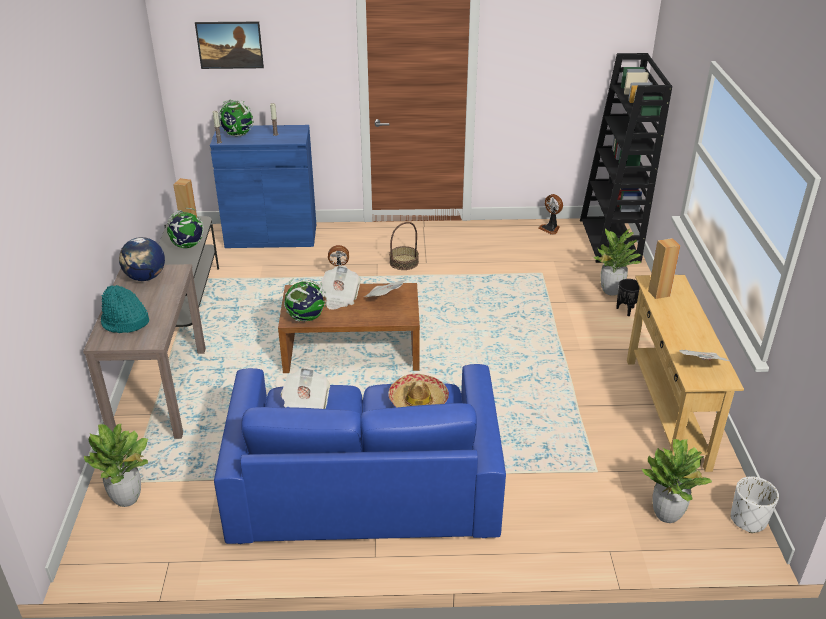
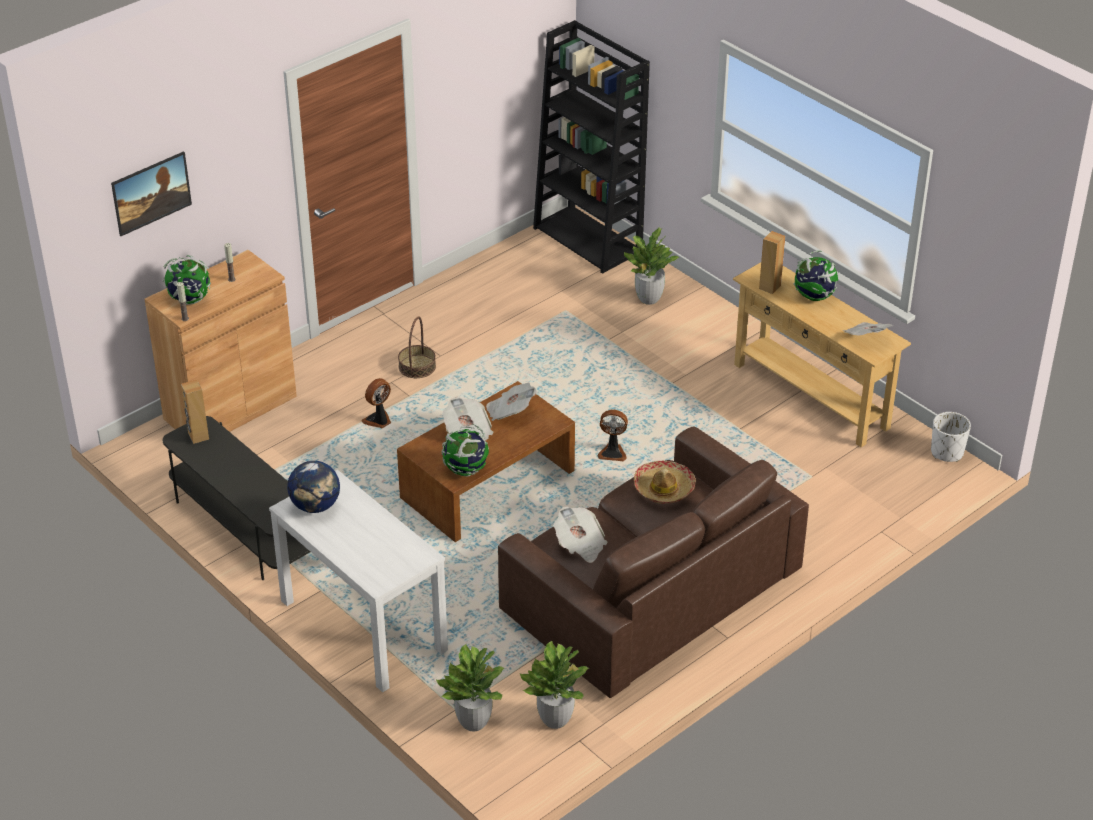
camera: 40 degrees left, 5 degrees up
brown console table [83,264,206,439] -> white console table [269,470,448,692]
turquoise hat [101,285,149,333] -> none
globe [167,208,204,248] -> globe moved to [794,251,838,301]
blue cabinet [210,125,316,248] -> brown cabinet [144,250,297,432]
blue sofa [214,364,506,544] -> brown sofa [498,426,809,698]
fan [538,194,563,235] -> fan moved to [597,410,628,461]
black planter [616,279,640,316] -> none
potted plant [641,439,713,523] -> potted plant moved to [520,641,589,729]

